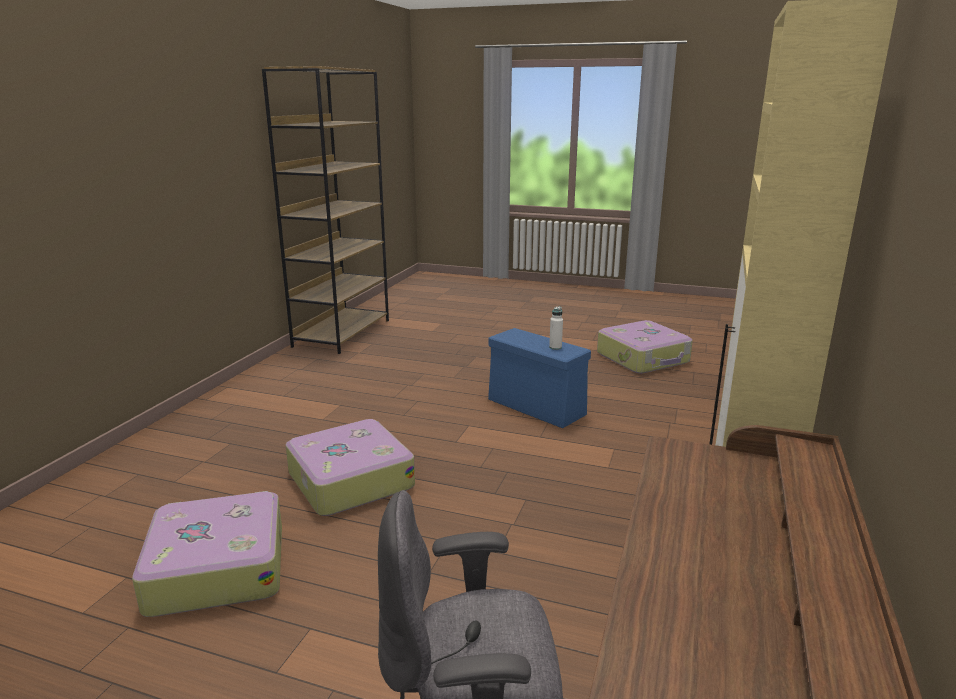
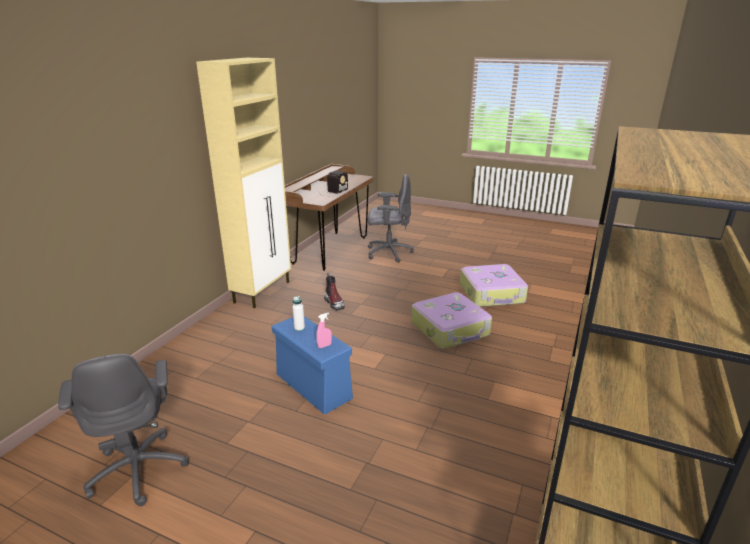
camera: 175 degrees left, 5 degrees up
suitcase [597,320,693,374] -> grey office chair [58,354,189,506]
none -> pink spray bottle [316,313,332,348]
none -> radio [319,170,348,196]
none -> boot [324,272,344,310]

